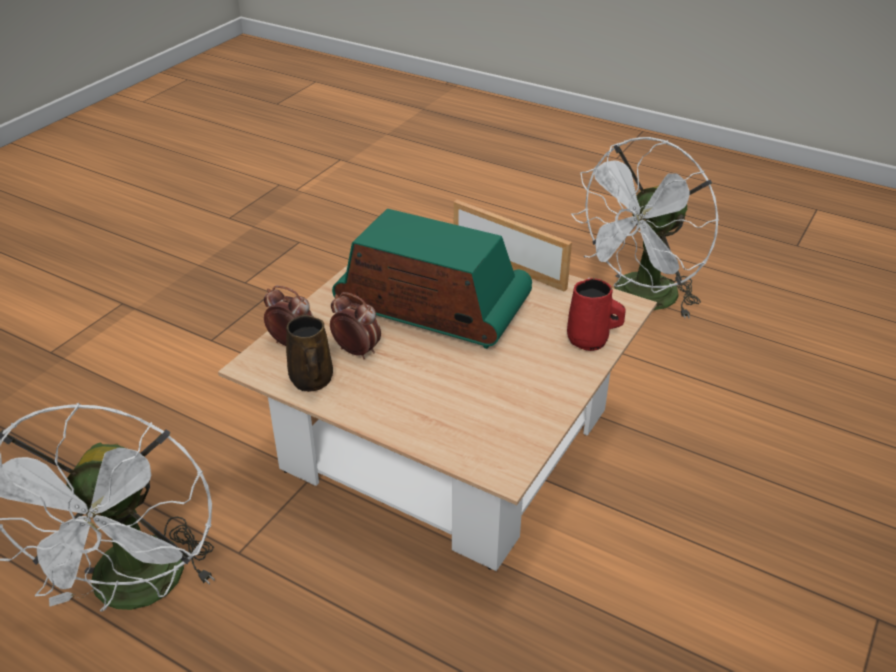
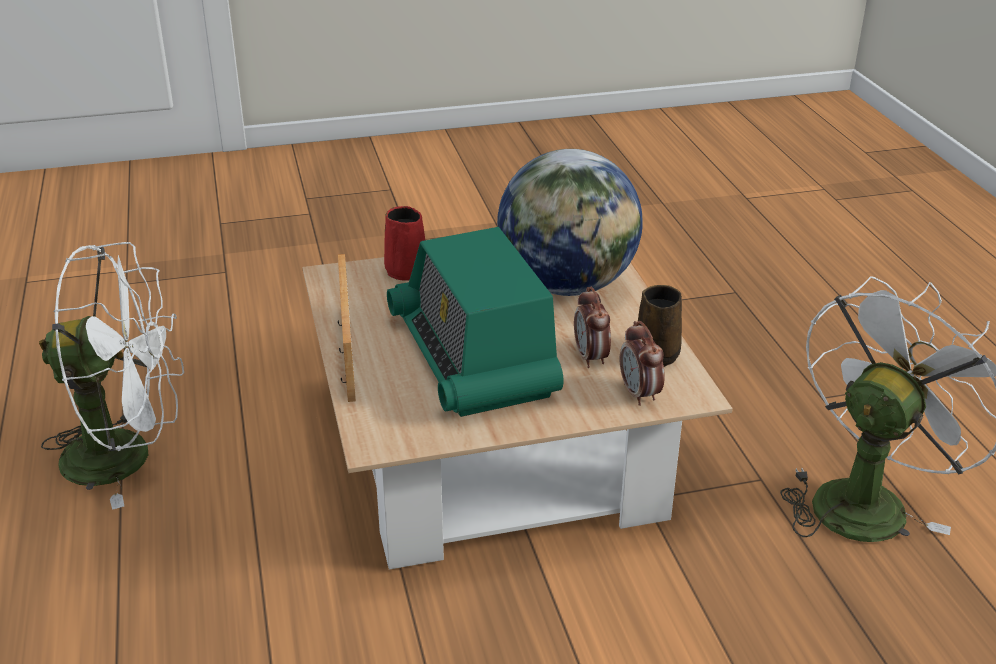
camera: 135 degrees left, 5 degrees down
none -> globe [497,149,643,296]

